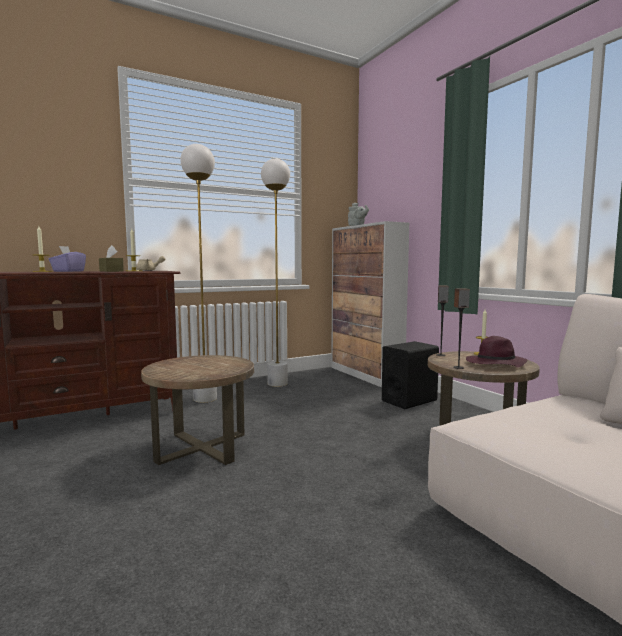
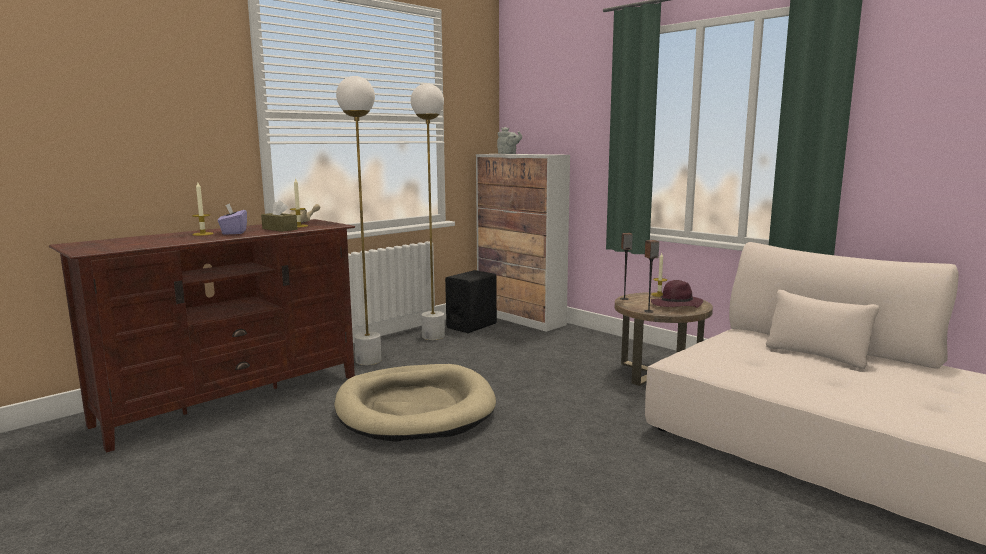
camera: 15 degrees left, 5 degrees up
brown side table [141,355,254,465] -> beige dog bed [334,364,496,442]
black speaker [382,341,439,409] -> black speaker moved to [445,270,497,333]

